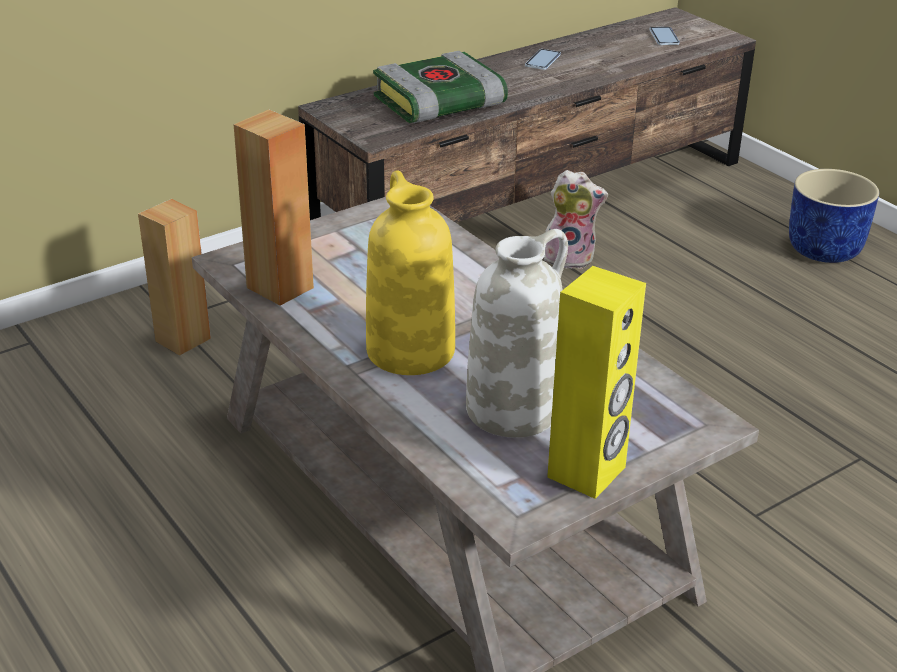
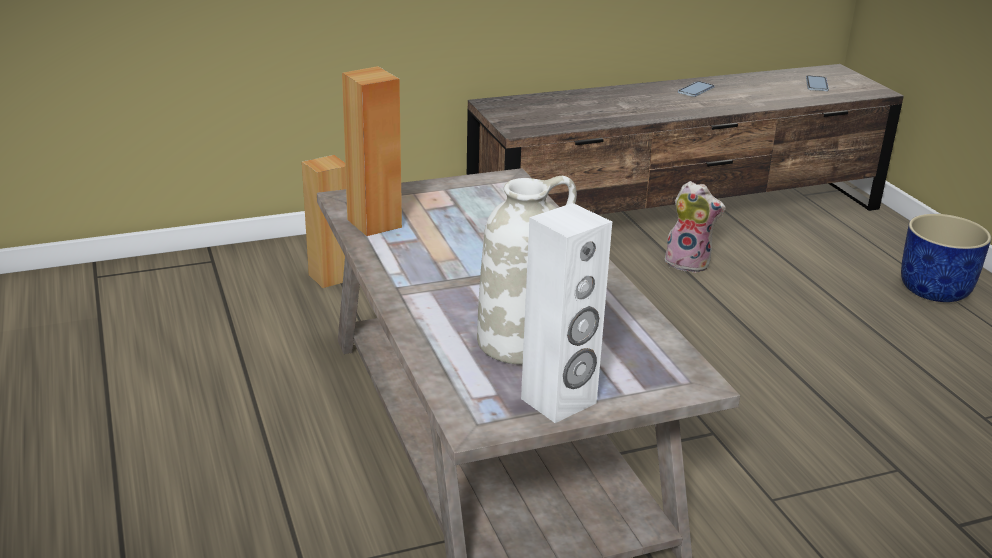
camera: 15 degrees right, 5 degrees down
yellow vase [366,170,455,375] -> none
book [373,51,508,123] -> none
yellow speaker [547,266,646,499] -> white speaker [521,203,612,423]

